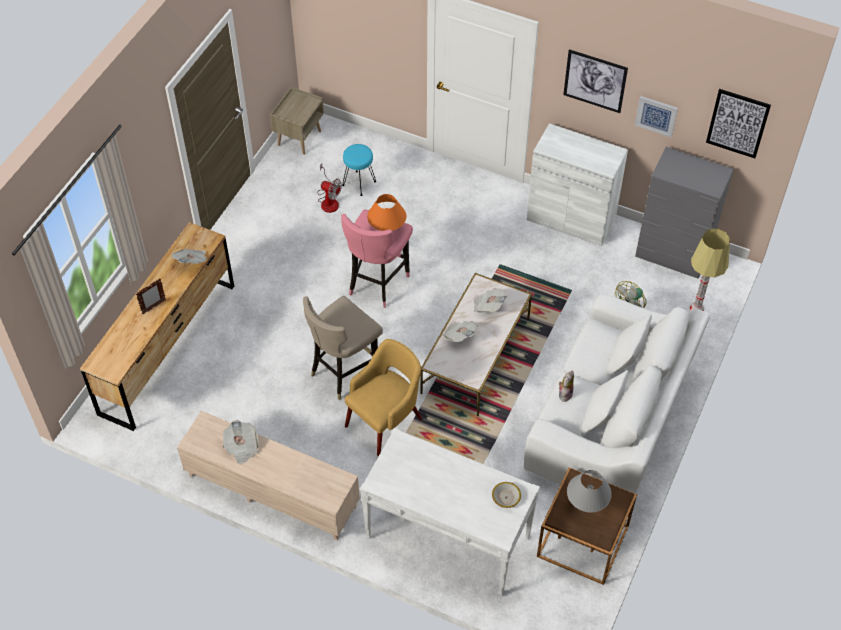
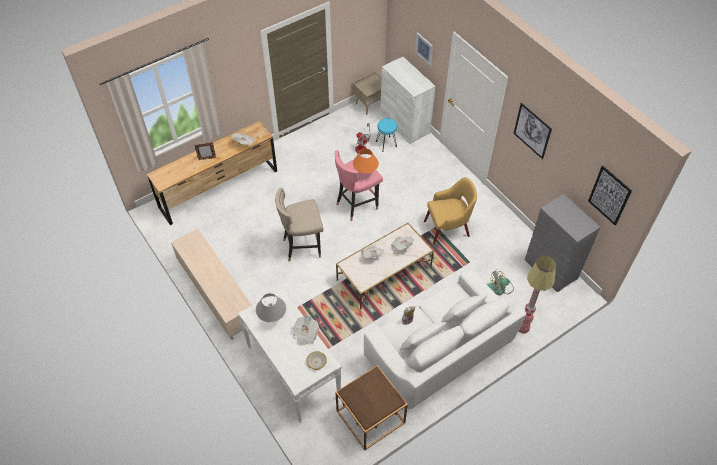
camera: 30 degrees right, 0 degrees up
newspaper [223,420,259,465] -> newspaper moved to [293,315,319,346]
yellow armchair [345,339,422,456] -> yellow armchair moved to [424,177,477,245]
white cabinet [527,123,628,246] -> white cabinet moved to [380,57,435,144]
grey table lamp [567,470,612,512] -> grey table lamp moved to [256,293,286,322]
picture [635,96,678,137] -> picture moved to [415,32,433,66]

